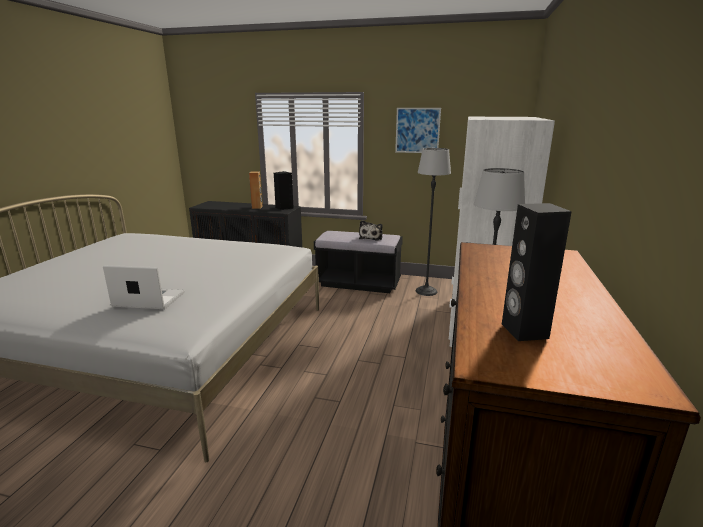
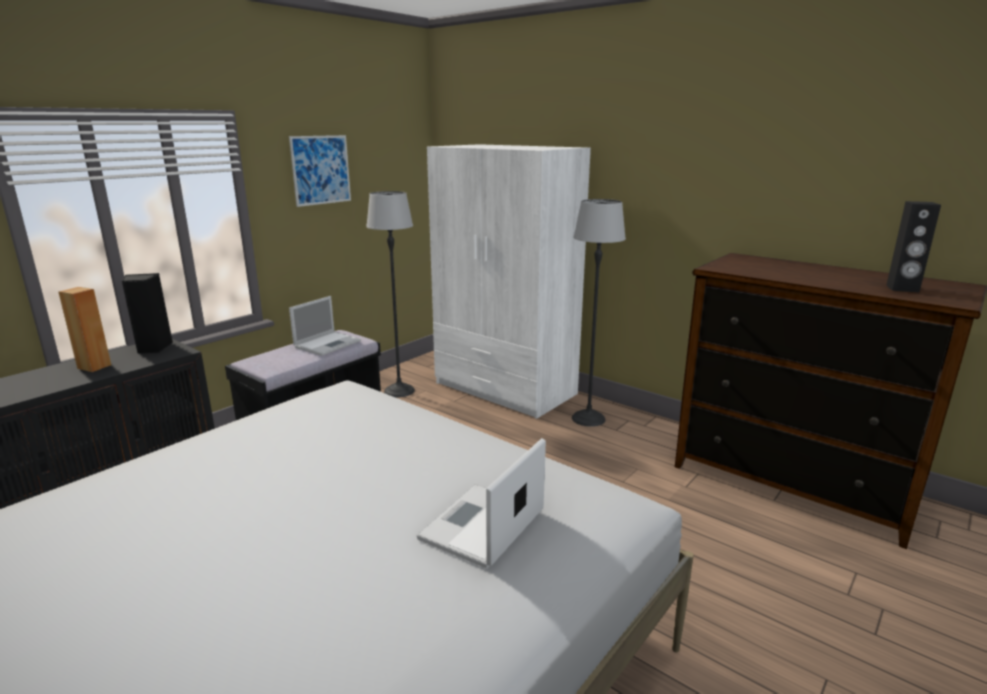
camera: 65 degrees left, 0 degrees up
plush toy [359,220,383,240] -> laptop [289,296,361,356]

